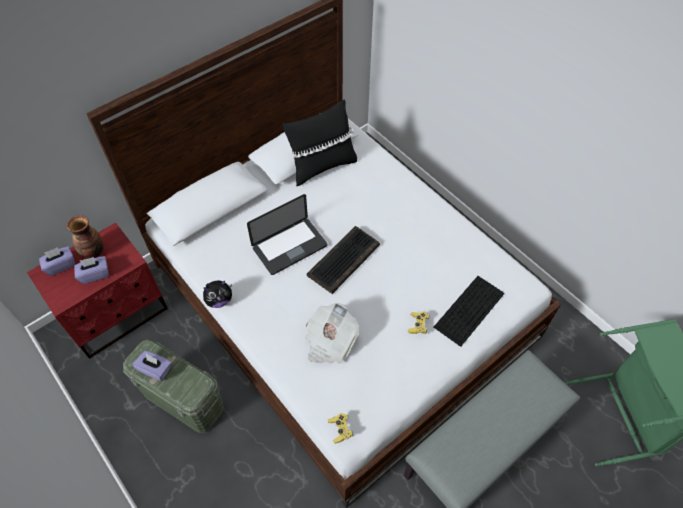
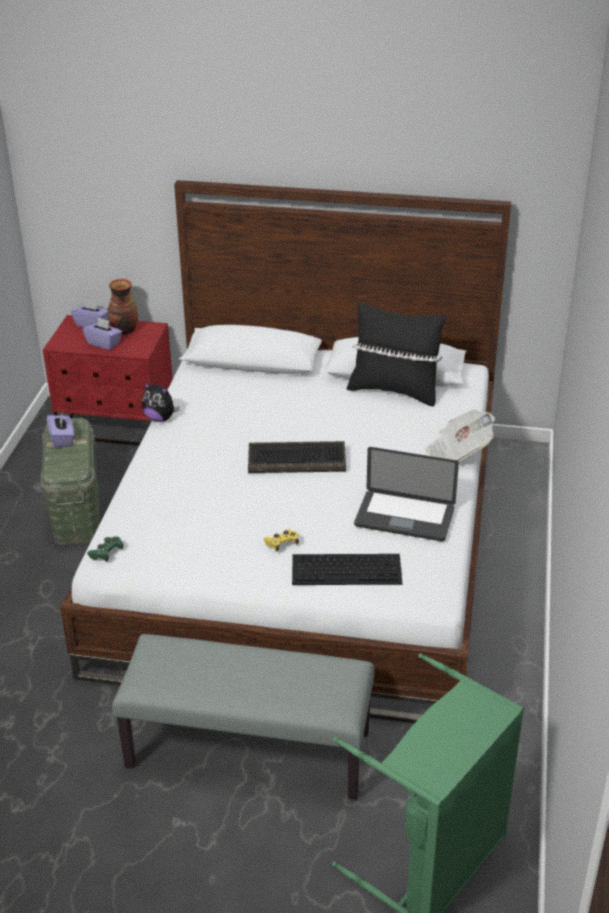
camera: 50 degrees right, 20 degrees down
laptop [247,194,327,275] -> laptop moved to [354,447,459,541]
newspaper [306,303,359,364] -> newspaper moved to [426,410,495,462]
yellow game controller [328,413,354,444] -> green game controller [87,536,124,562]

